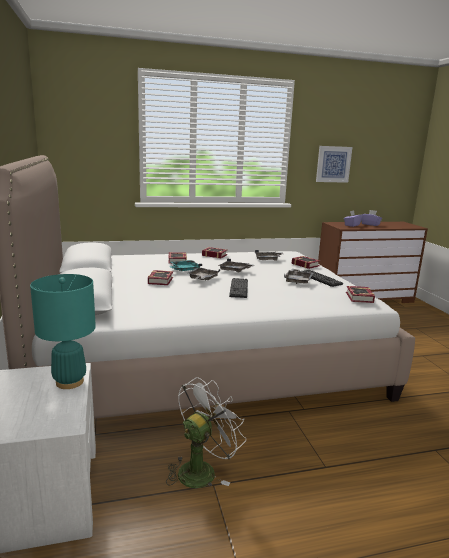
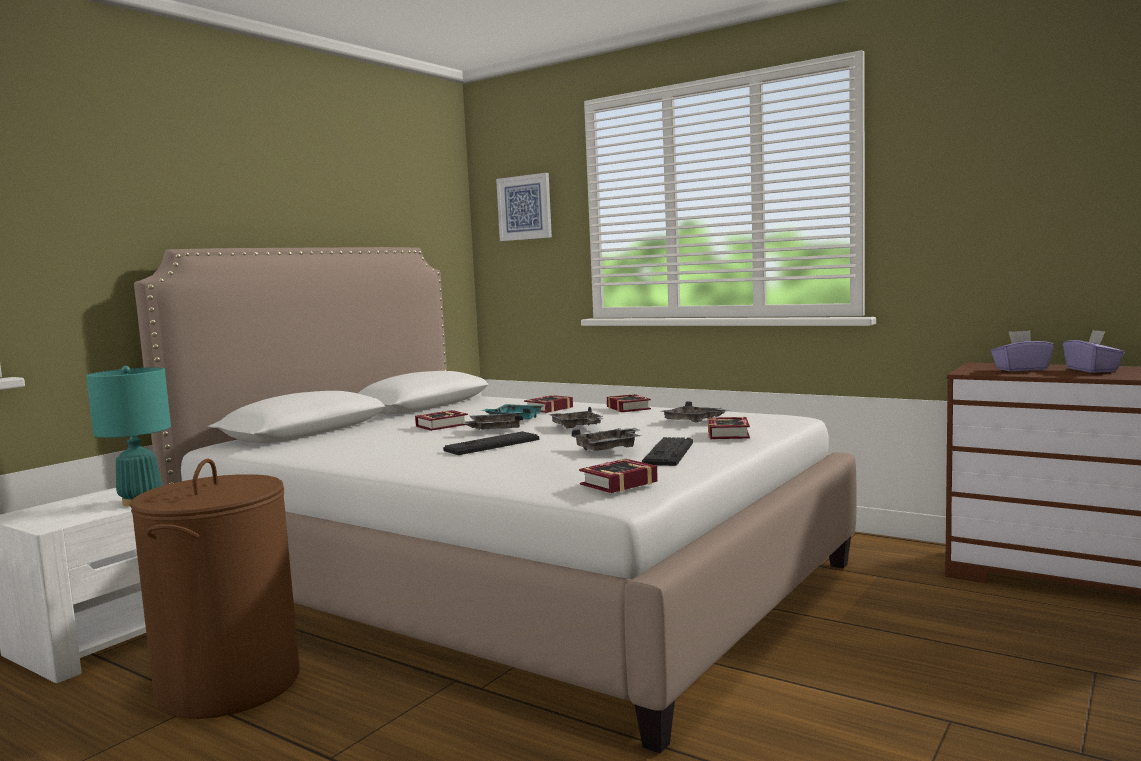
camera: 50 degrees right, 10 degrees down
white fan [166,377,246,488] -> brown laundry basket [130,458,300,719]
picture [316,146,352,183] -> picture moved to [496,173,552,241]

